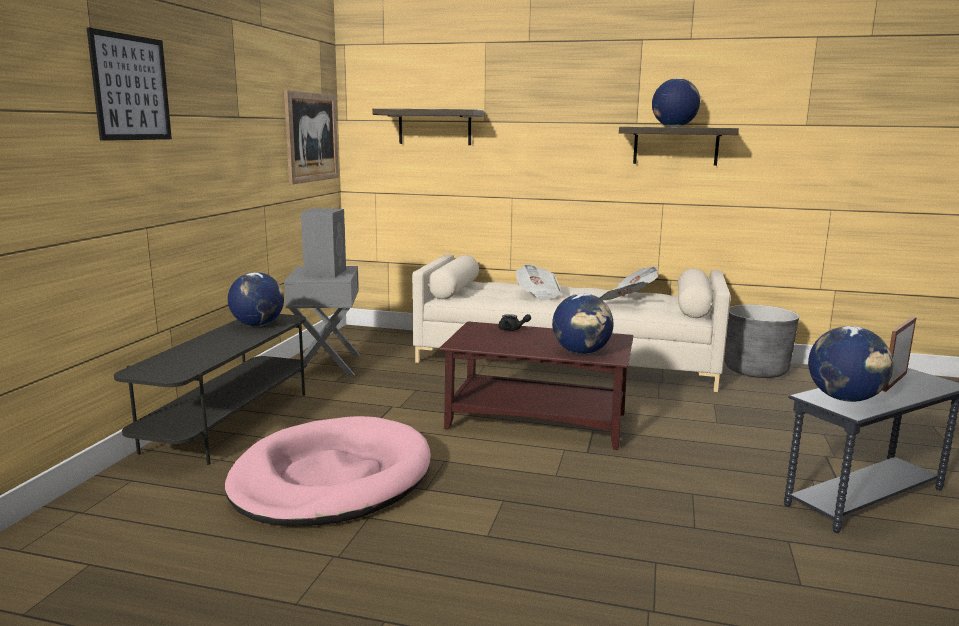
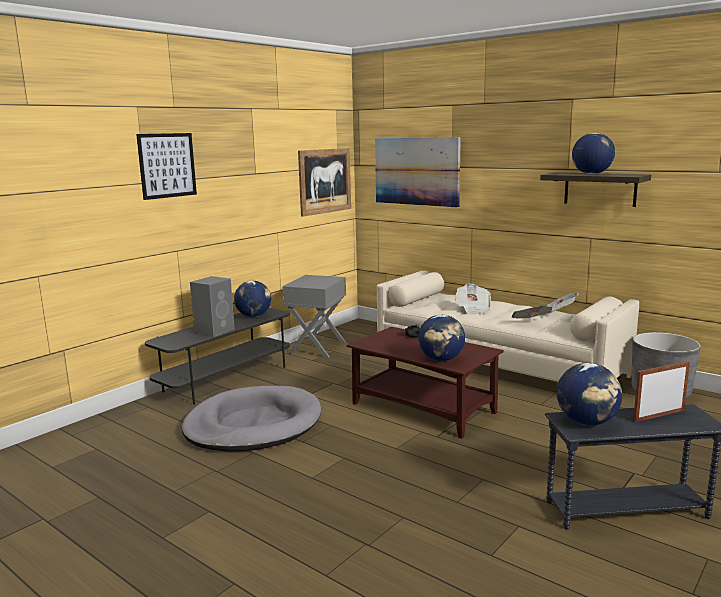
camera: 25 degrees right, 0 degrees up
pink dog bed [225,416,431,526] -> grey dog bed [182,386,321,452]
grey speaker [301,208,346,278] -> grey speaker moved to [190,276,235,337]
shelf [372,109,484,145] -> picture [375,137,461,207]

